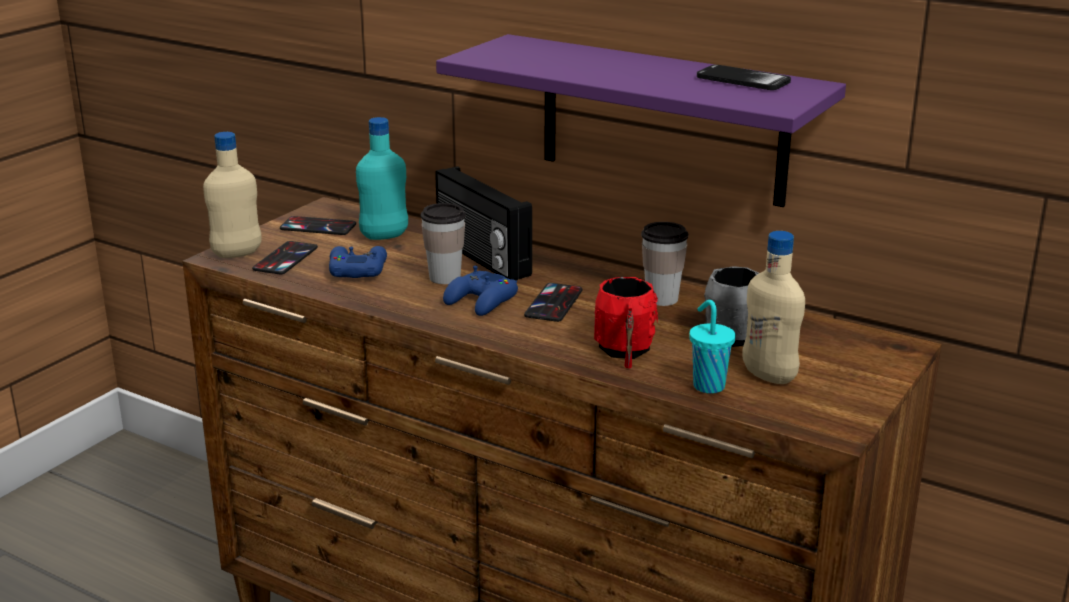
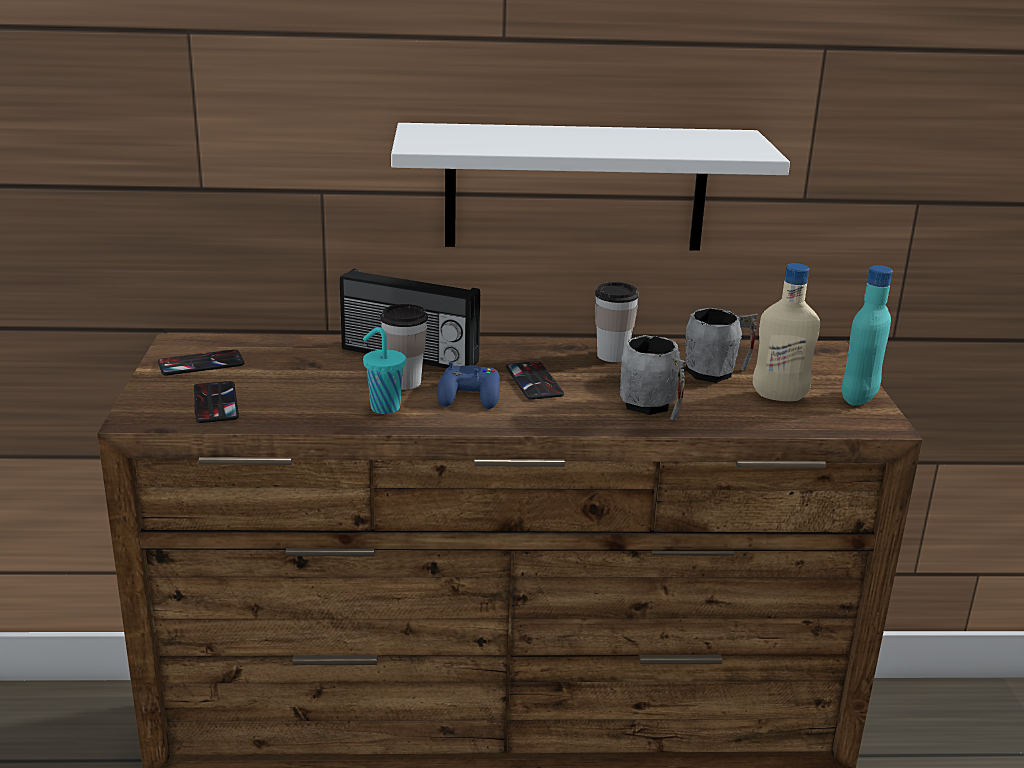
camera: 35 degrees left, 0 degrees up
beige bottle [203,132,262,258] -> none
blue game controller [329,246,387,278] -> none
turquoise bottle [356,117,408,240] -> turquoise bottle moved to [842,265,893,406]
purple shelf [436,34,846,207] -> white shelf [391,123,790,251]
red mug [594,277,658,369] -> grey mug [620,335,686,421]
turquoise cup [689,300,736,394] -> turquoise cup moved to [363,327,406,414]
phone [697,65,791,90] -> none

